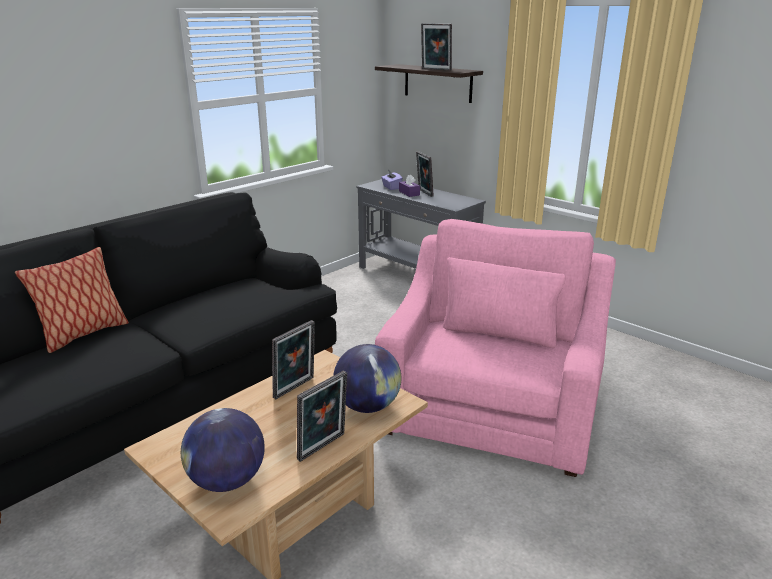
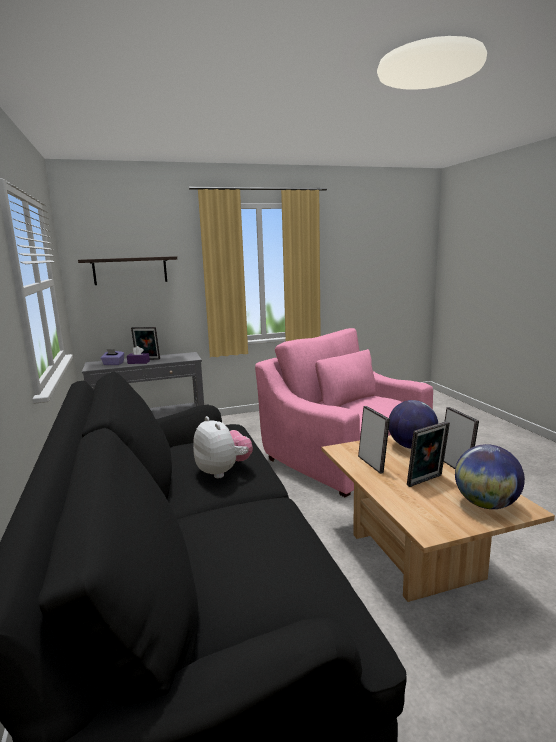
camera: 60 degrees left, 10 degrees down
pillow [15,247,129,353] -> none
picture frame [421,23,452,70] -> picture frame moved to [407,421,450,487]
none -> plush toy [193,416,253,478]

